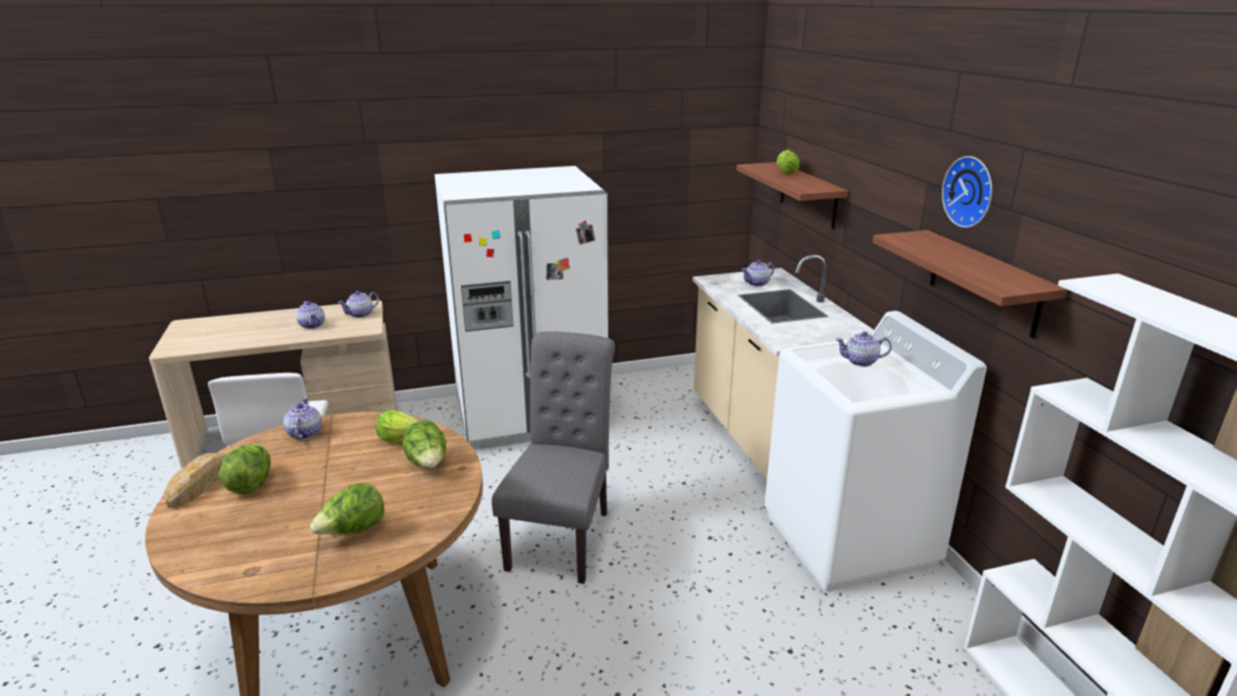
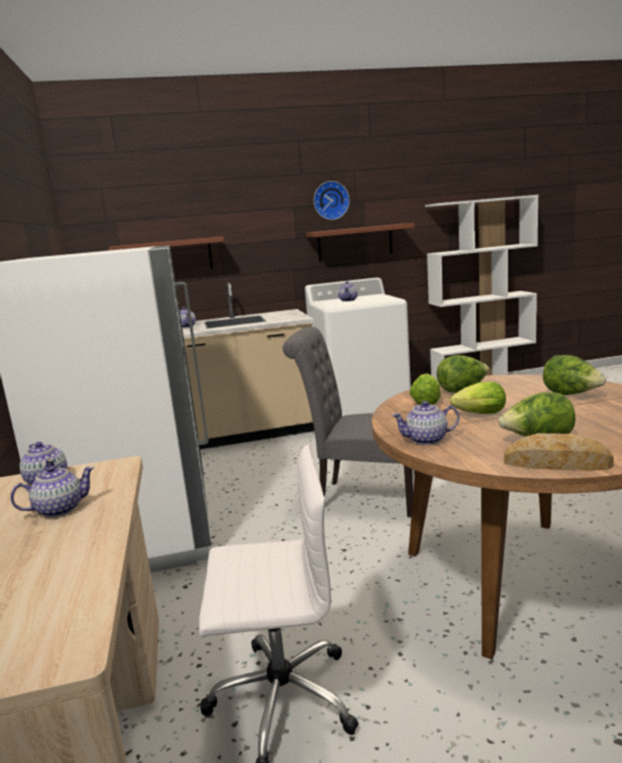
camera: 85 degrees left, 10 degrees down
lettuce [777,150,799,174] -> lettuce moved to [450,381,506,414]

